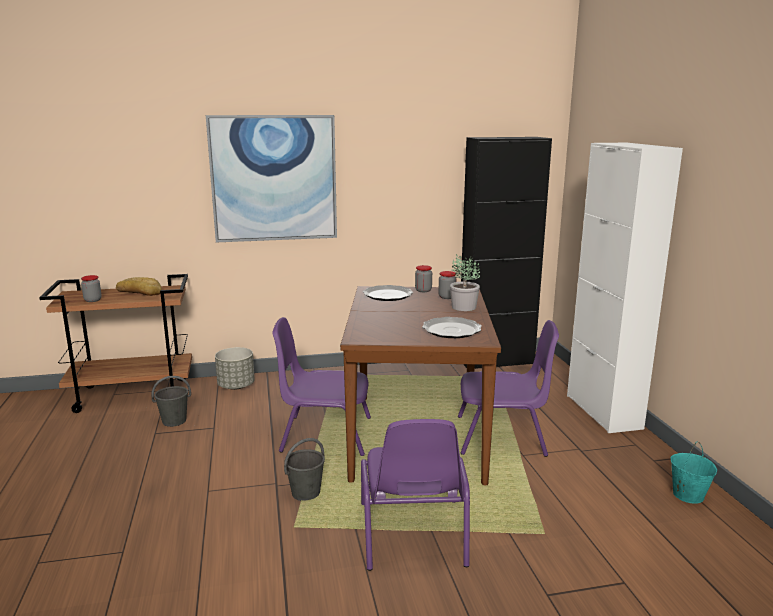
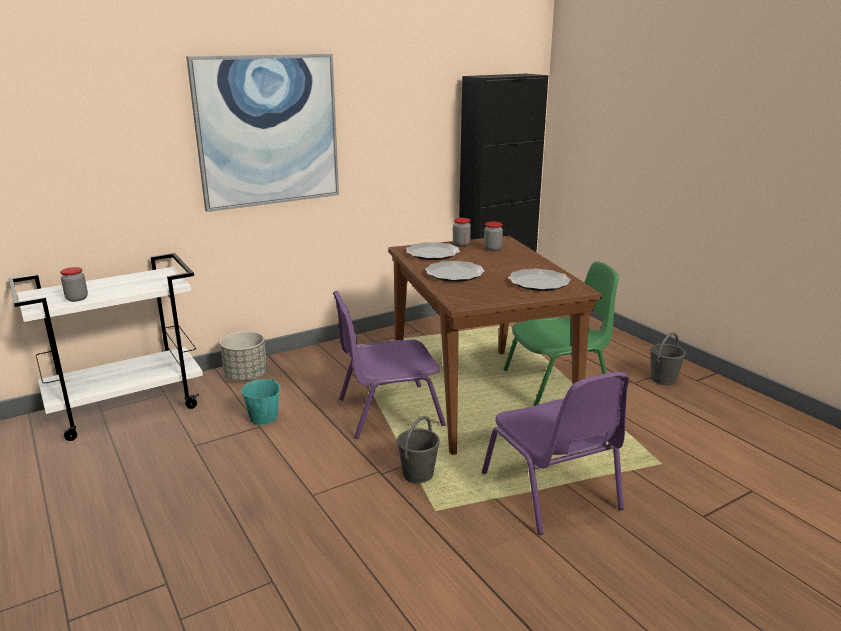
camera: 20 degrees left, 5 degrees up
brown cart [39,274,192,413] -> white cart [9,253,203,441]
bread [116,277,162,296] -> none
grey bucket [152,376,191,427] -> grey bucket moved to [650,332,686,385]
potted plant [450,254,480,311] -> none
purple chair [458,320,559,457] -> green chair [504,261,619,406]
white cabinet [567,143,683,433] -> none
turquoise bucket [670,441,717,504] -> turquoise bucket moved to [241,368,281,425]
none -> plate [425,261,485,282]

